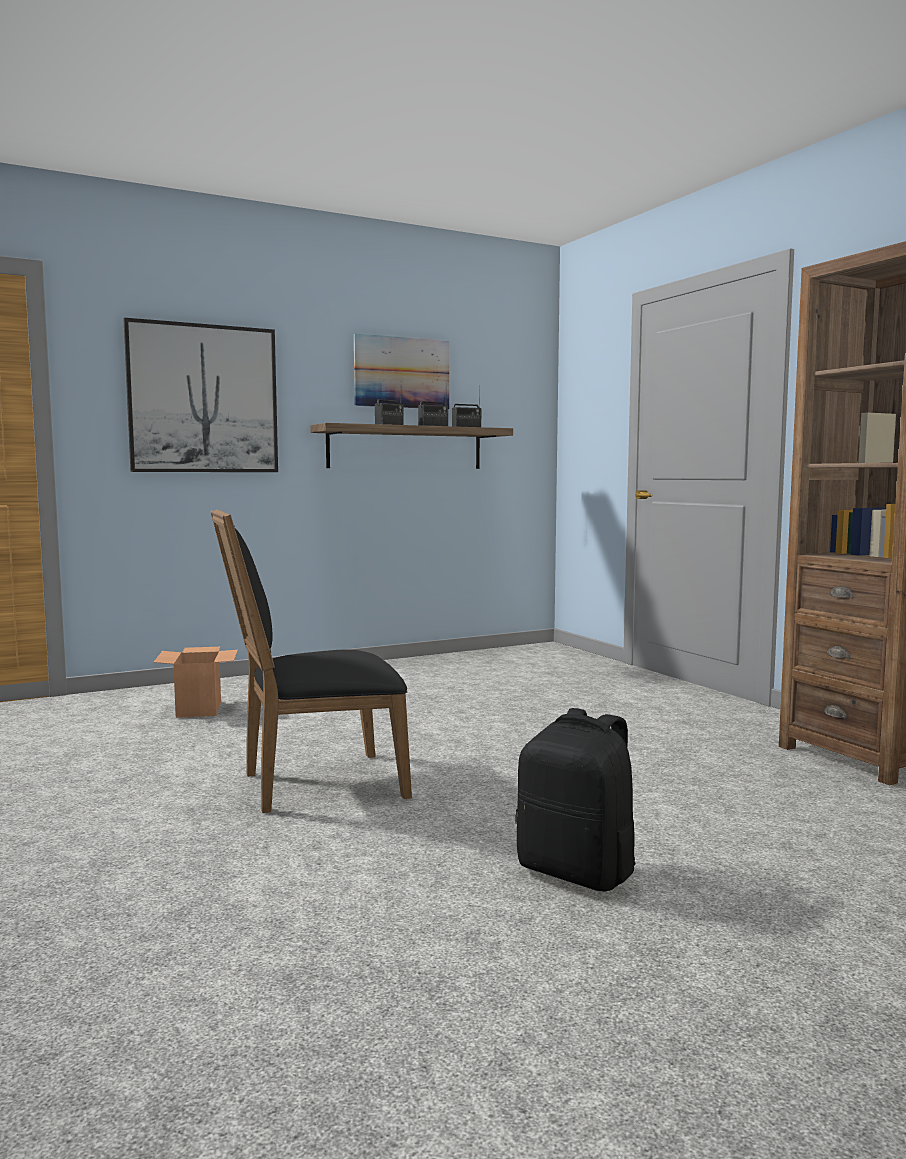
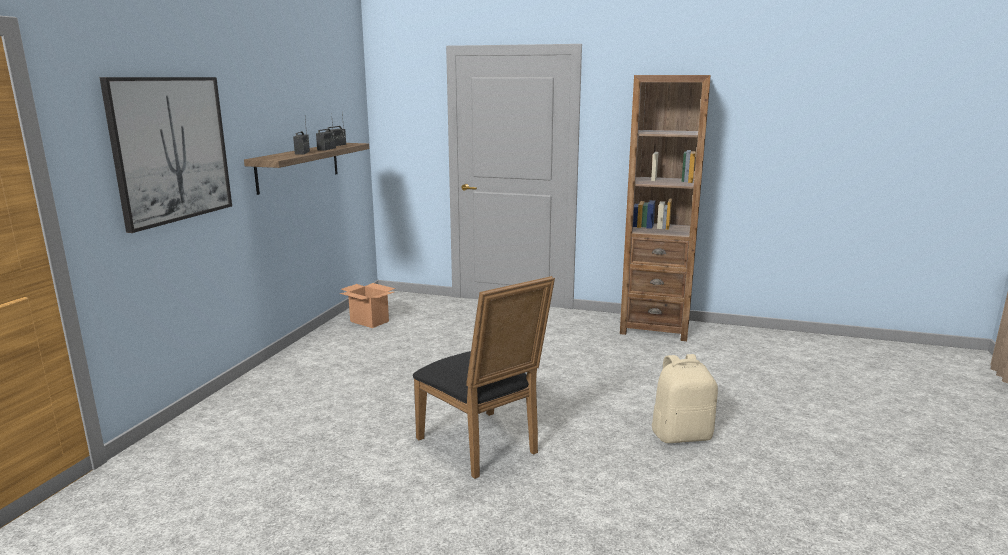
camera: 45 degrees left, 10 degrees up
cardboard box [153,647,238,718] -> cardboard box moved to [340,283,395,328]
black chair [210,509,412,813] -> black chair turned 60 degrees counterclockwise [413,276,555,479]
picture [354,333,449,409] -> none
black backpack [515,708,636,892] -> beige backpack [652,354,718,443]

